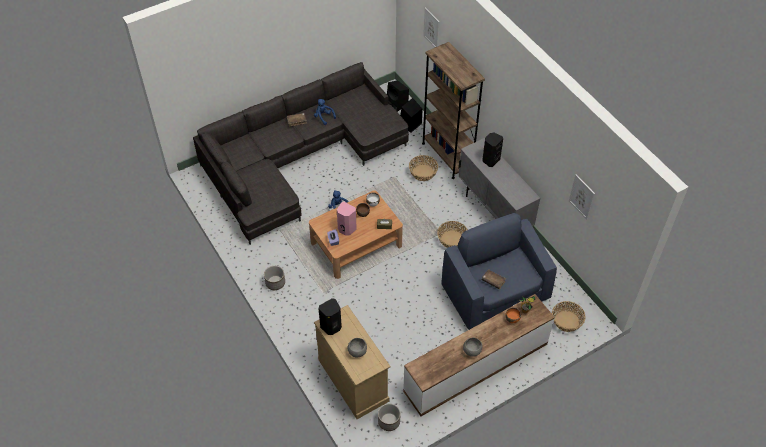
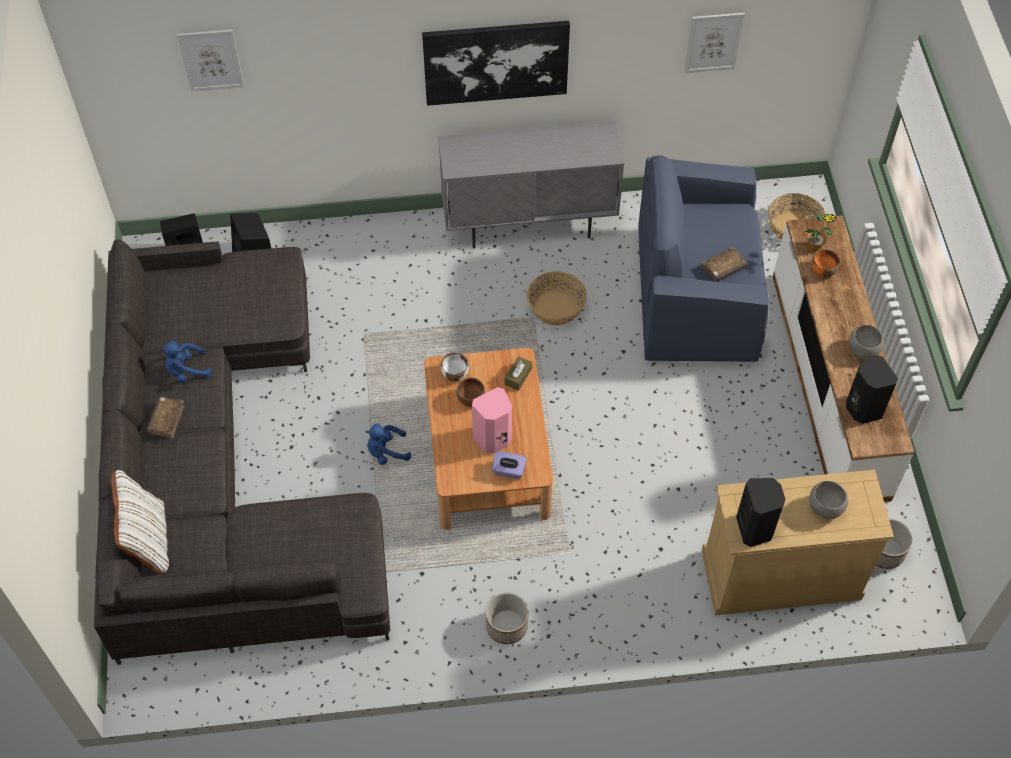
camera: 65 degrees left, 5 degrees up
basket [409,155,438,181] -> none
brown bookcase [422,42,485,179] -> none
black speaker [482,133,503,167] -> black speaker moved to [846,355,898,424]
none -> white pillow [111,470,169,574]
none -> picture [422,21,570,106]

